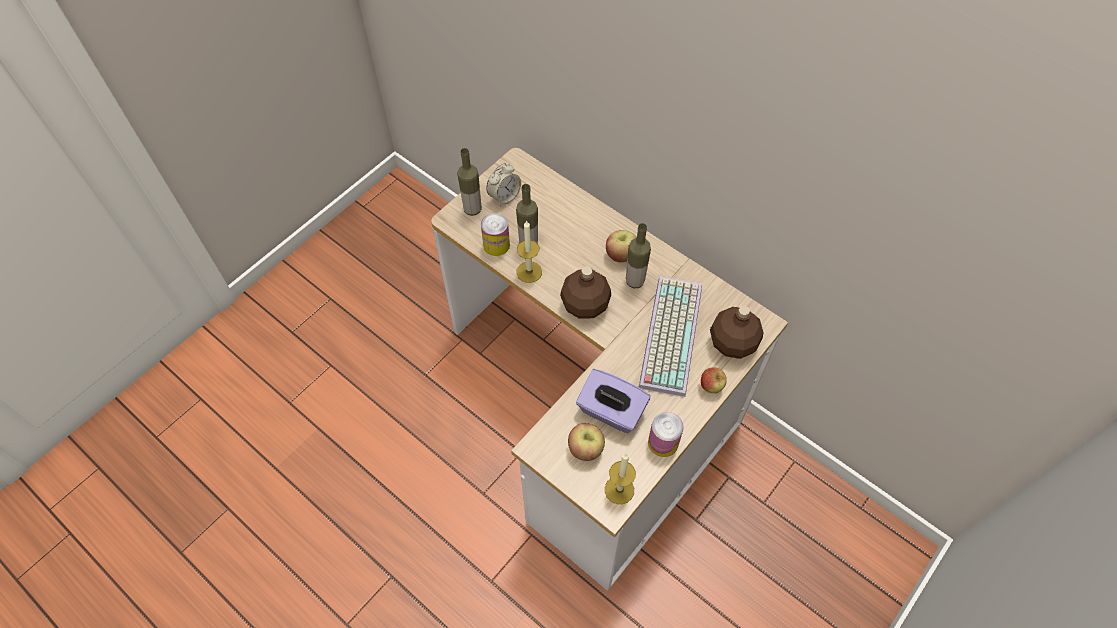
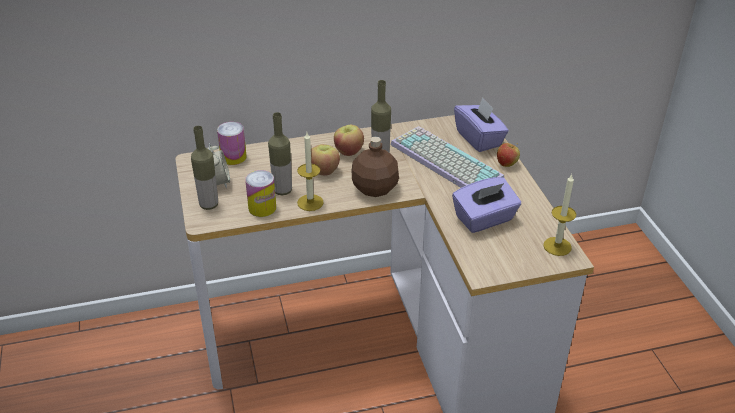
camera: 55 degrees left, 20 degrees down
apple [568,423,605,461] -> apple moved to [311,144,340,176]
can [648,412,684,457] -> can moved to [217,122,247,165]
brown bottle [710,306,764,359] -> purple tissue box [454,97,509,152]

